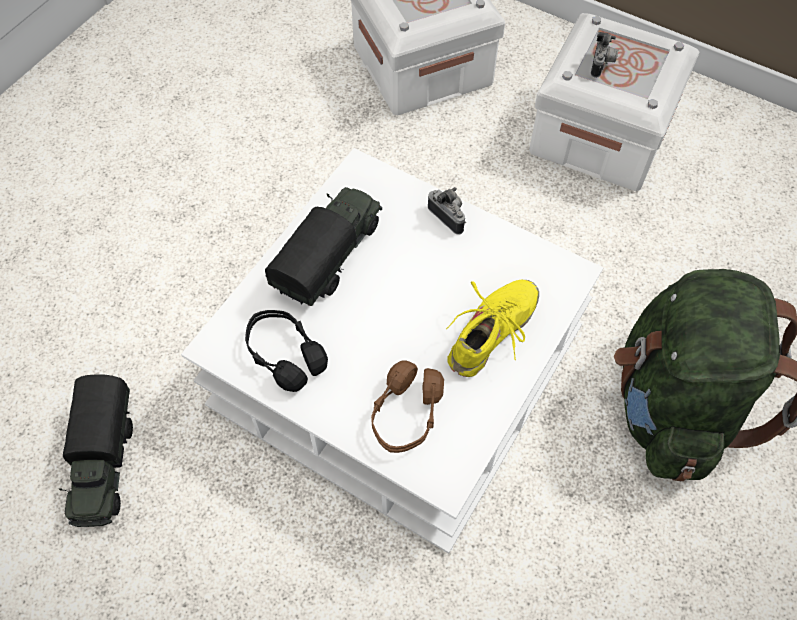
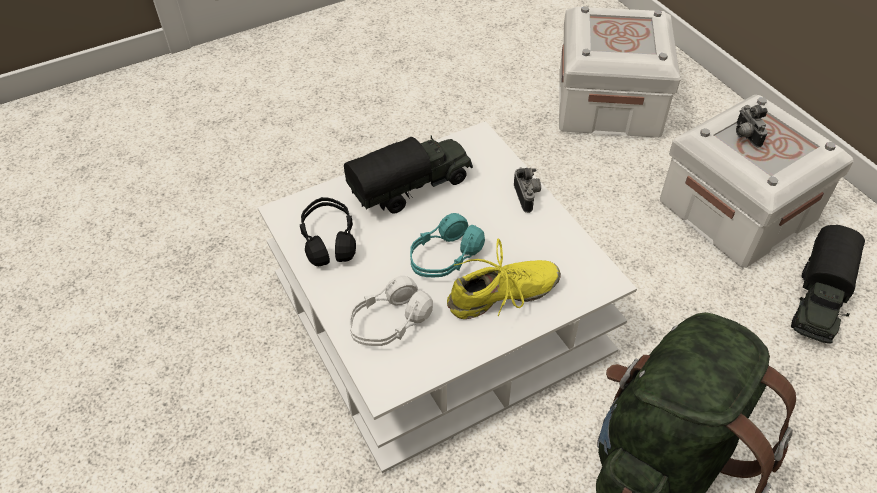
camera: 30 degrees right, 10 degrees down
toy truck [59,374,133,527] -> toy truck moved to [791,225,865,344]
brown headphones [371,360,444,453] -> white headphones [349,276,433,346]
camera [591,32,619,78] -> camera turned 120 degrees clockwise [736,105,768,147]
none -> turquoise headphones [410,213,485,277]

